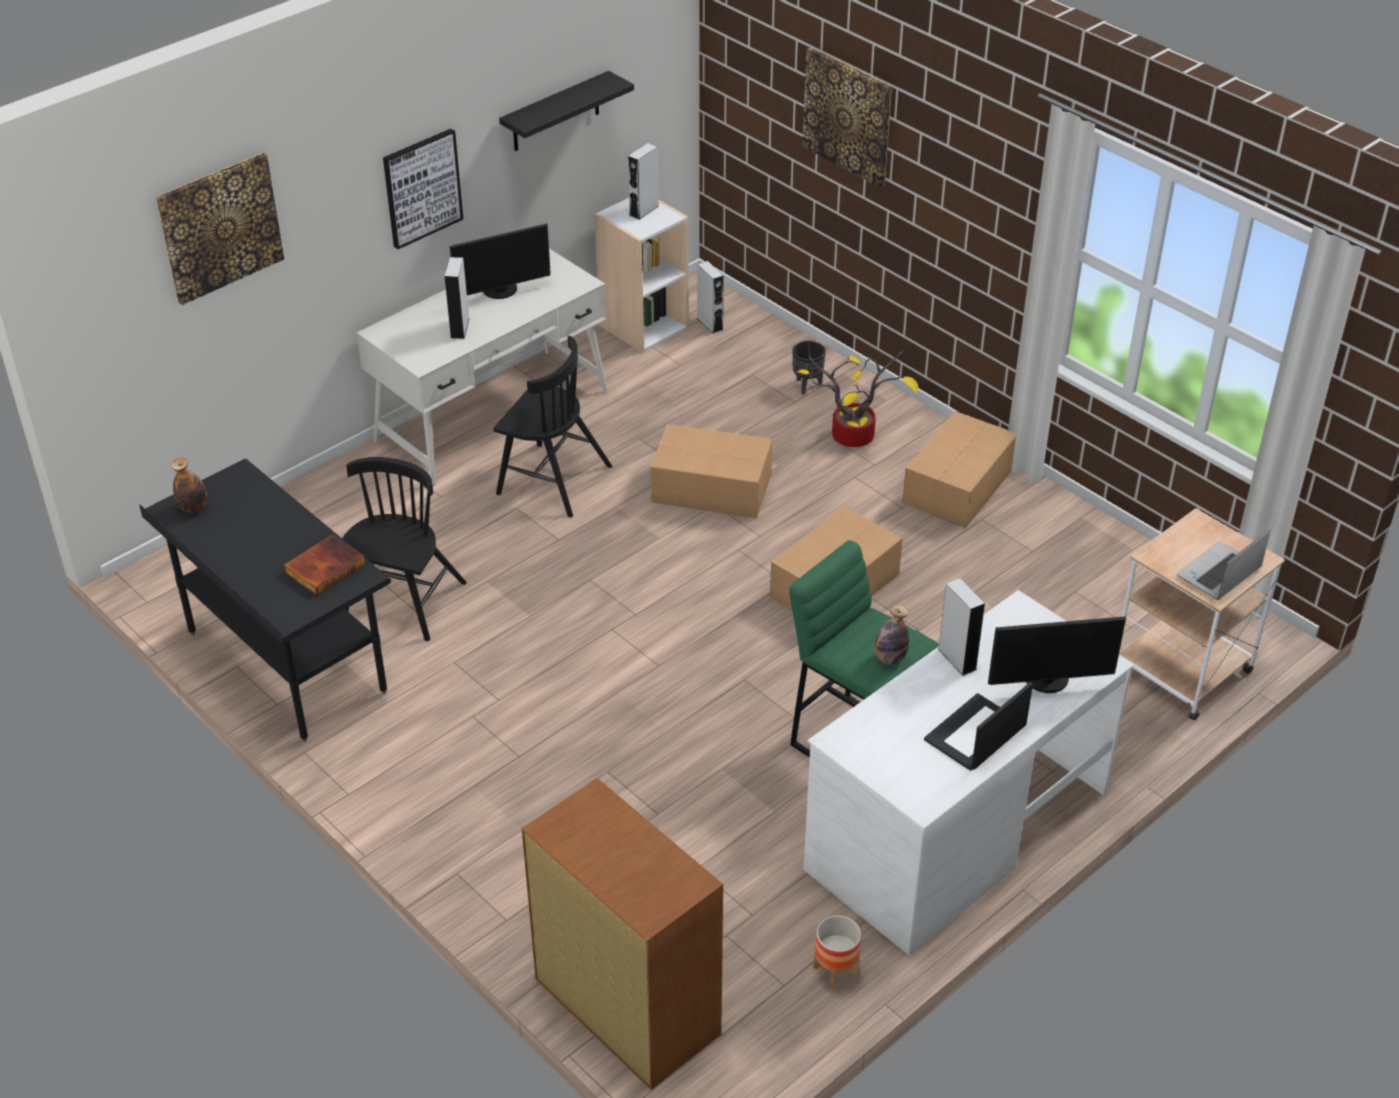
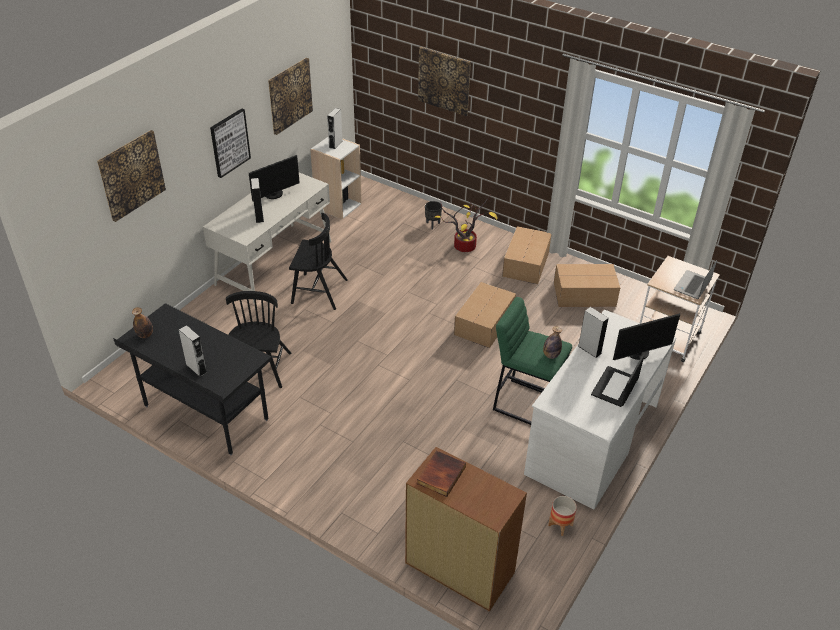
camera: 15 degrees left, 0 degrees up
book [283,534,366,596] -> book moved to [417,450,466,497]
black shelf [499,71,634,151] -> picture [268,58,313,135]
cardboard box [650,424,772,518] -> cardboard box moved to [554,264,620,307]
grey speaker [697,261,724,334] -> grey speaker moved to [179,325,208,377]

